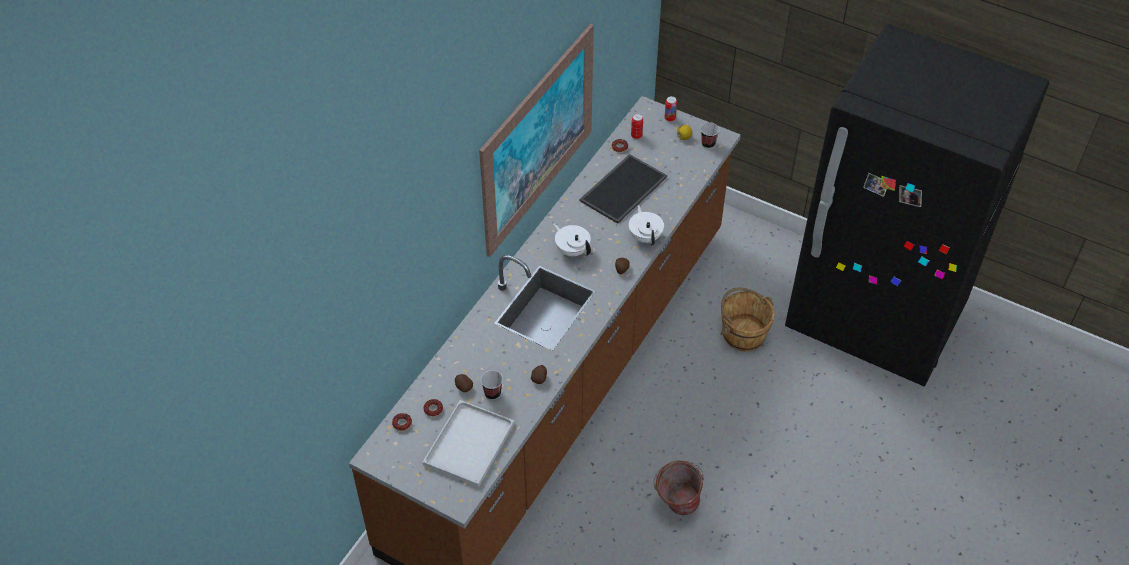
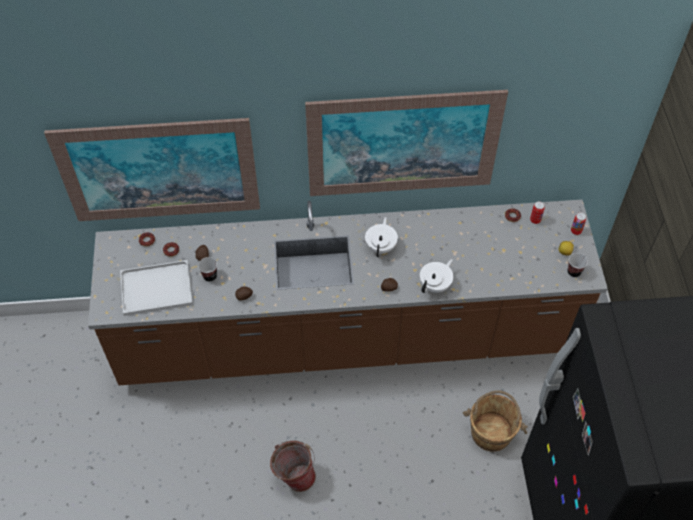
camera: 55 degrees right, 5 degrees up
tray [579,154,667,224] -> none
none -> picture [44,118,260,221]

